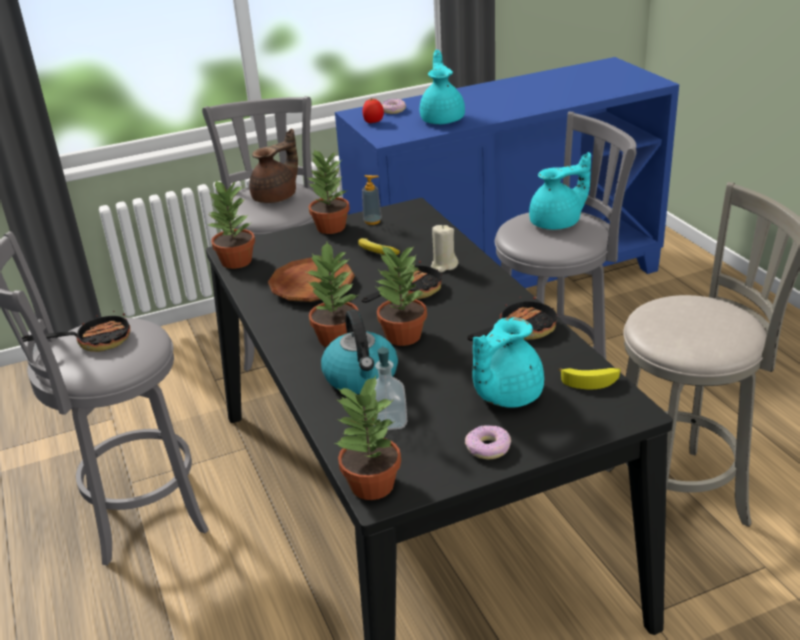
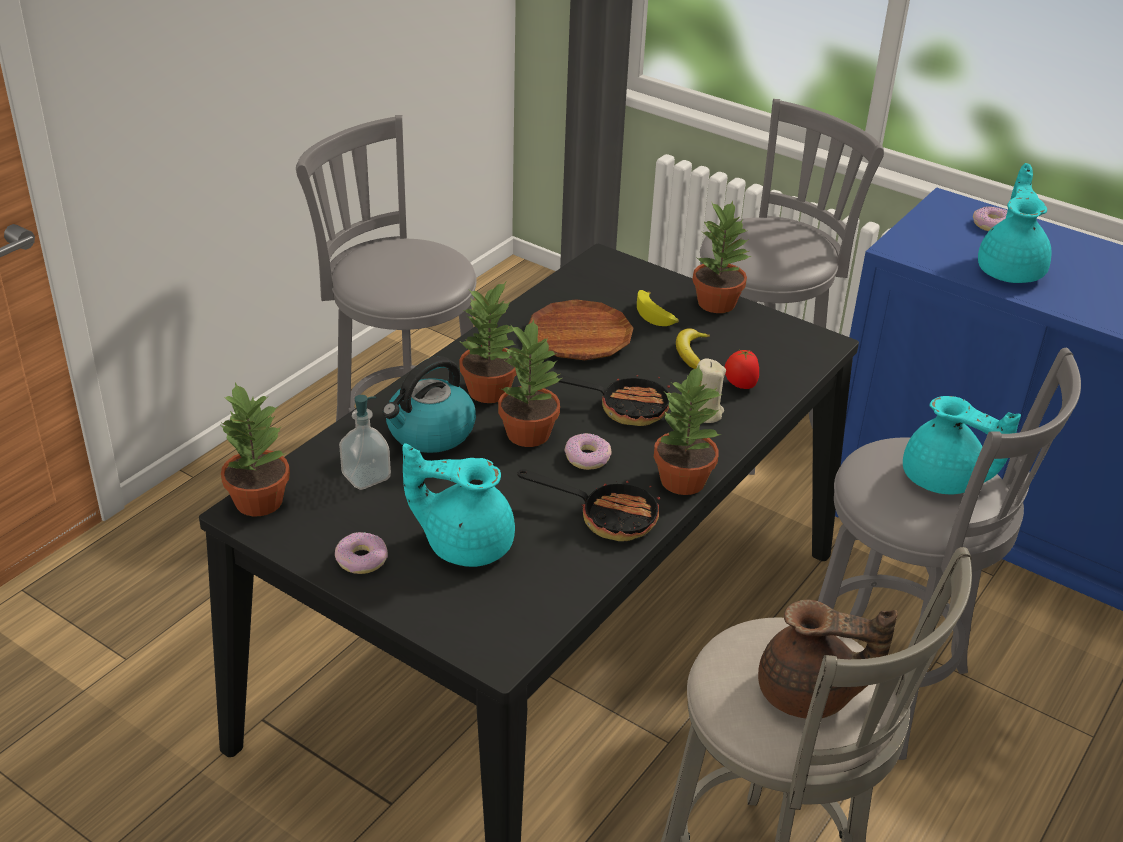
camera: 55 degrees right, 5 degrees up
frying pan [21,311,130,352] -> none
potted plant [206,179,255,269] -> potted plant moved to [654,364,723,495]
brown teapot [249,129,298,203] -> brown teapot moved to [758,600,898,719]
tomato [362,98,384,123] -> tomato moved to [725,350,759,389]
soap dispenser [362,175,382,225] -> none
turquoise teapot [420,50,465,125] -> turquoise teapot turned 45 degrees counterclockwise [978,163,1052,283]
banana [559,368,621,389] -> banana moved to [637,290,679,326]
none -> donut [565,433,612,470]

